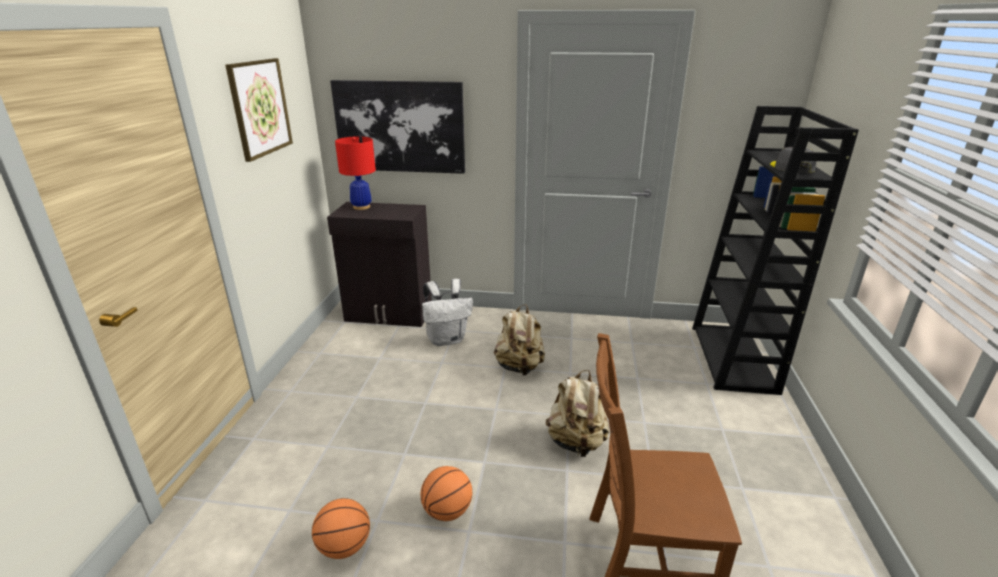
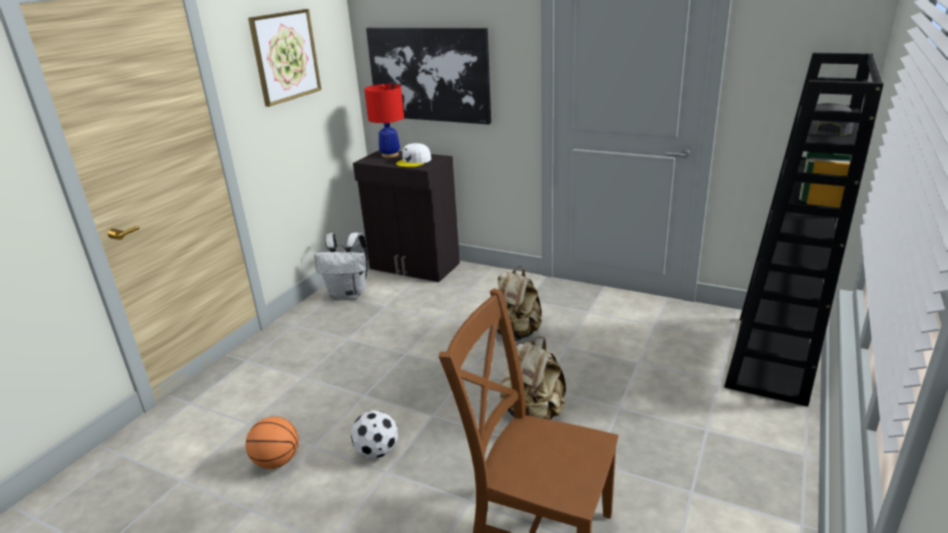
camera: 20 degrees right, 0 degrees up
basketball [421,466,472,521] -> football [350,410,398,459]
white backpack [422,279,473,346] -> white backpack moved to [314,232,368,299]
none -> white cap [396,143,431,167]

